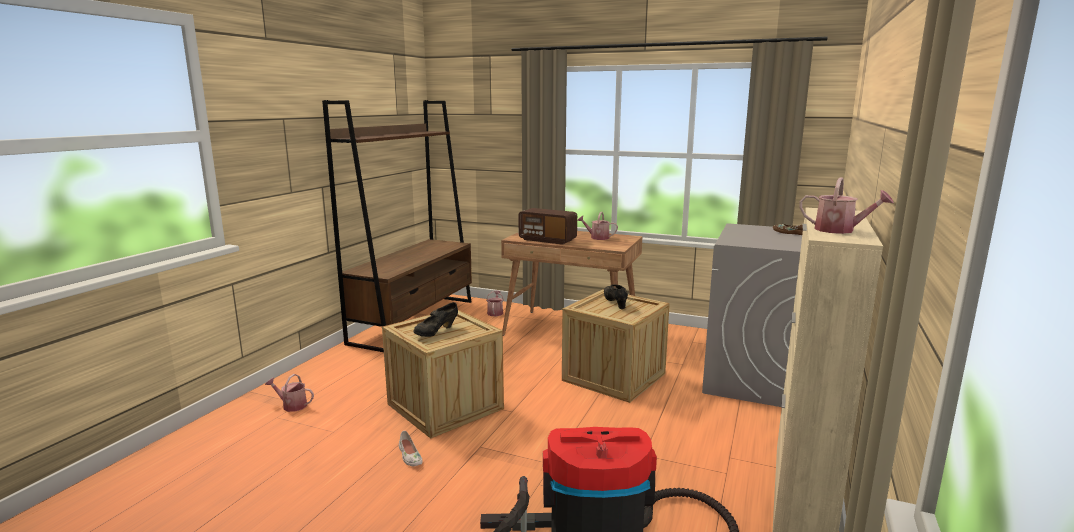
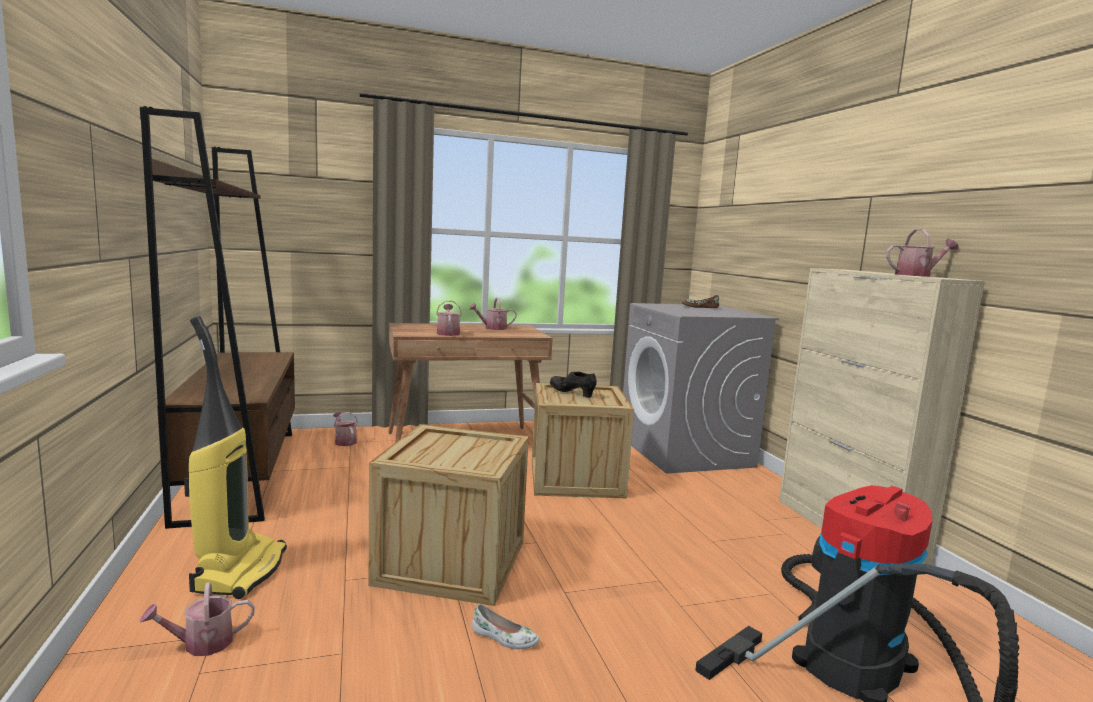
camera: 40 degrees left, 5 degrees down
black shoe [413,302,458,337] -> none
radio [518,208,577,245] -> watering can [436,301,462,336]
none -> vacuum cleaner [184,316,287,599]

